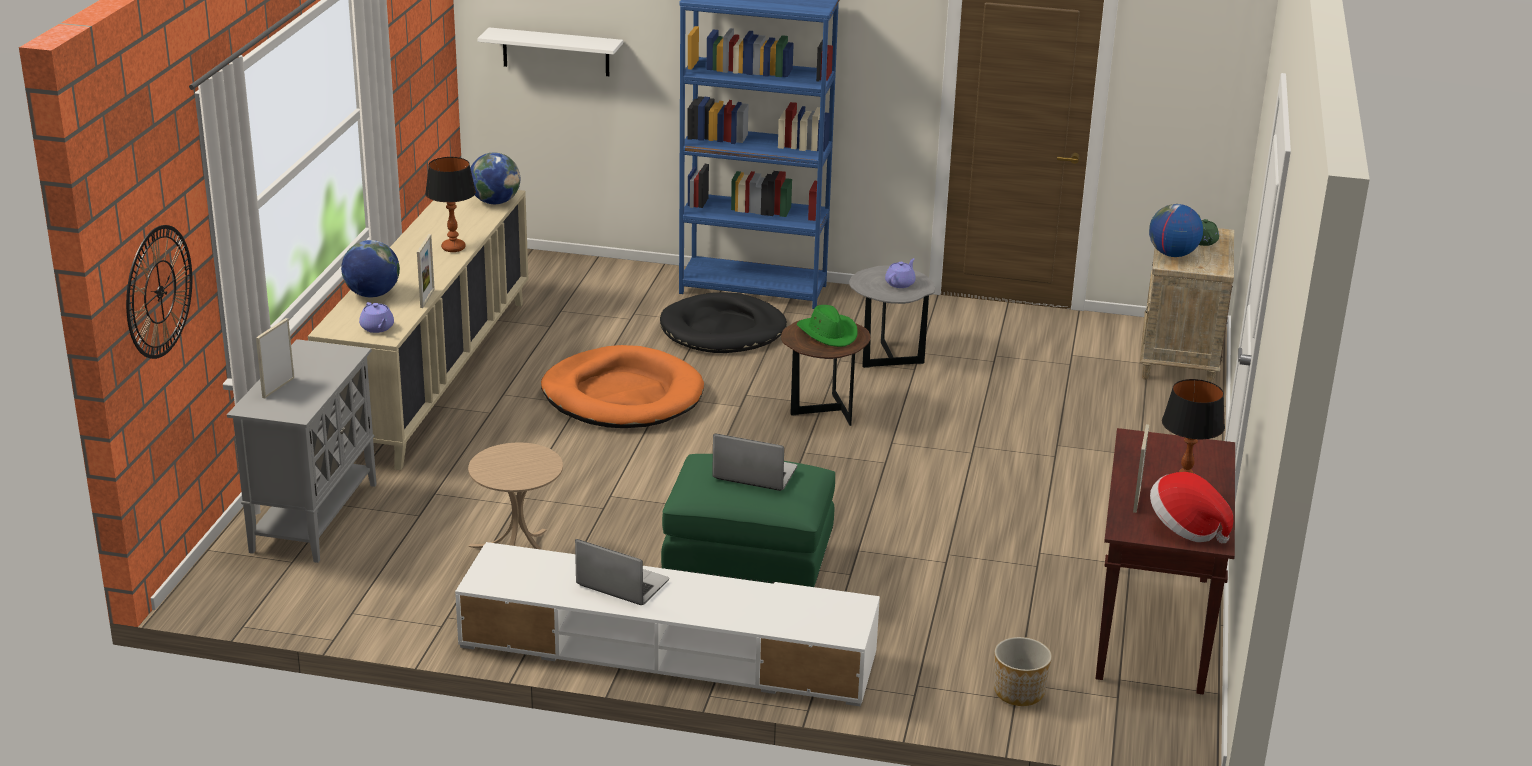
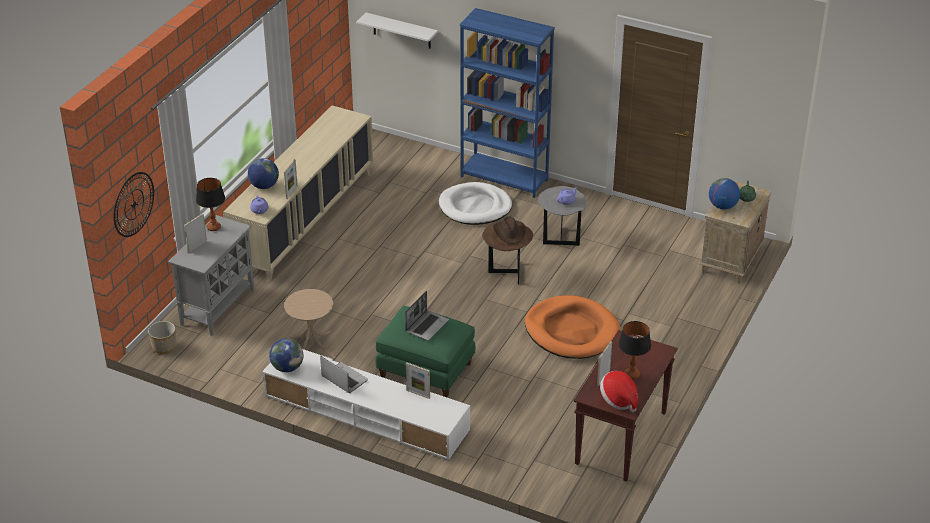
camera: 15 degrees right, 10 degrees up
table lamp [425,157,476,252] -> table lamp moved to [196,178,225,231]
globe [470,152,520,204] -> globe moved to [269,338,303,372]
orange dog bed [541,345,704,428] -> orange dog bed moved to [525,295,620,359]
black dog bed [660,292,787,353] -> white dog bed [439,182,512,225]
laptop [712,433,797,491] -> laptop turned 90 degrees clockwise [405,291,449,341]
green hat [797,305,858,347] -> brown hat [493,216,526,244]
planter [994,637,1052,706] -> planter moved to [148,321,176,354]
none -> picture frame [406,362,430,399]

